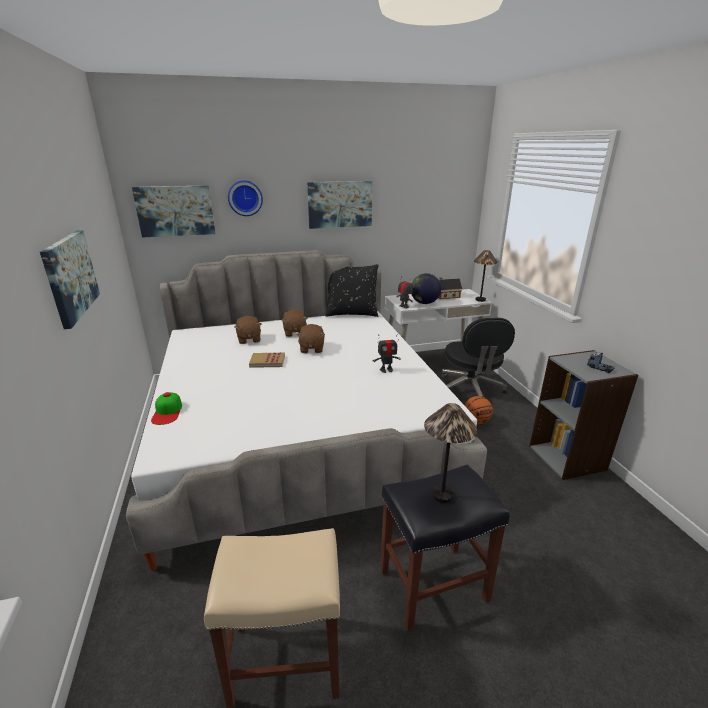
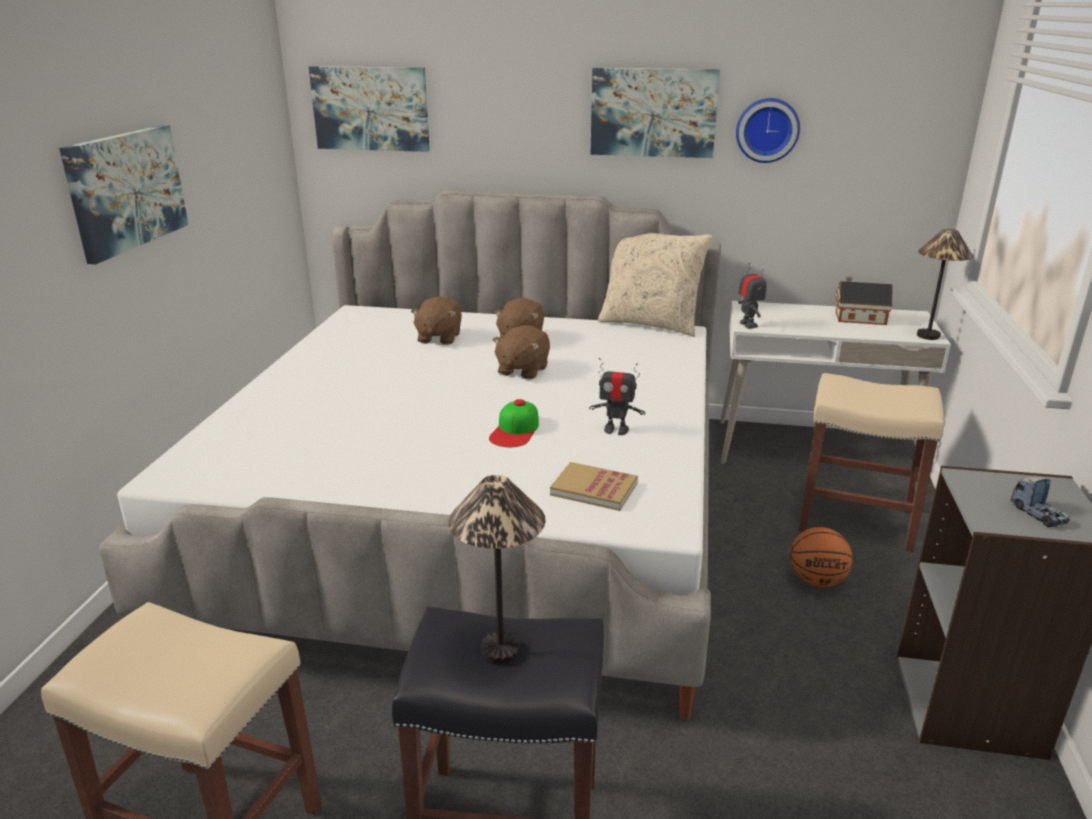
camera: 25 degrees right, 0 degrees up
cap [151,392,182,425] -> cap moved to [489,399,539,447]
wall clock [228,180,263,216] -> wall clock moved to [736,98,800,163]
book [249,353,285,368] -> book moved to [550,462,638,511]
black pillow [325,264,379,317] -> beige pillow [598,233,712,337]
globe [411,273,441,304] -> none
black office chair [441,318,515,397] -> beige stool [799,373,944,552]

